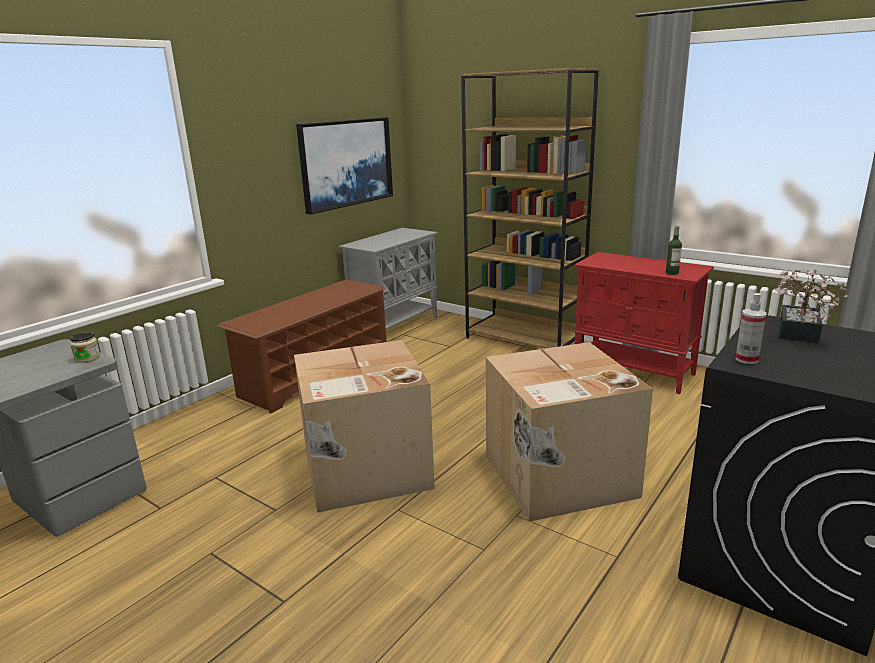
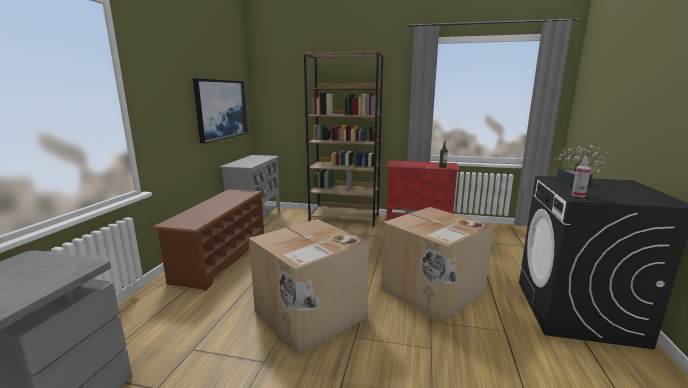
camera: 25 degrees left, 5 degrees down
jar [70,332,100,363] -> none

